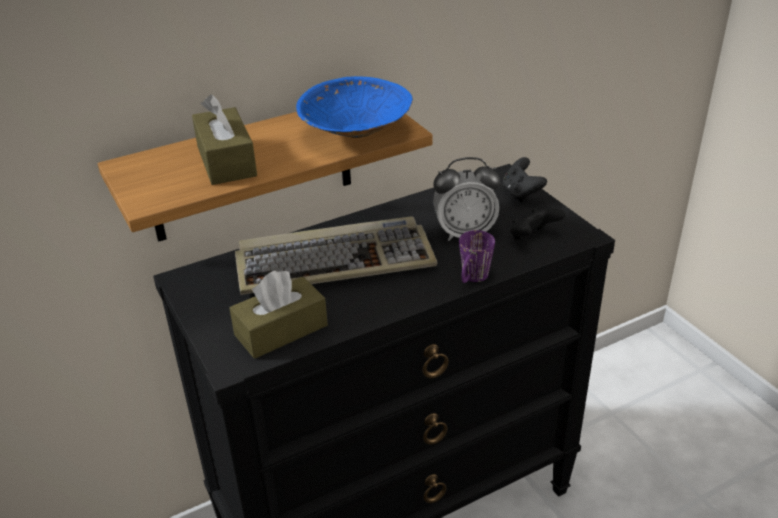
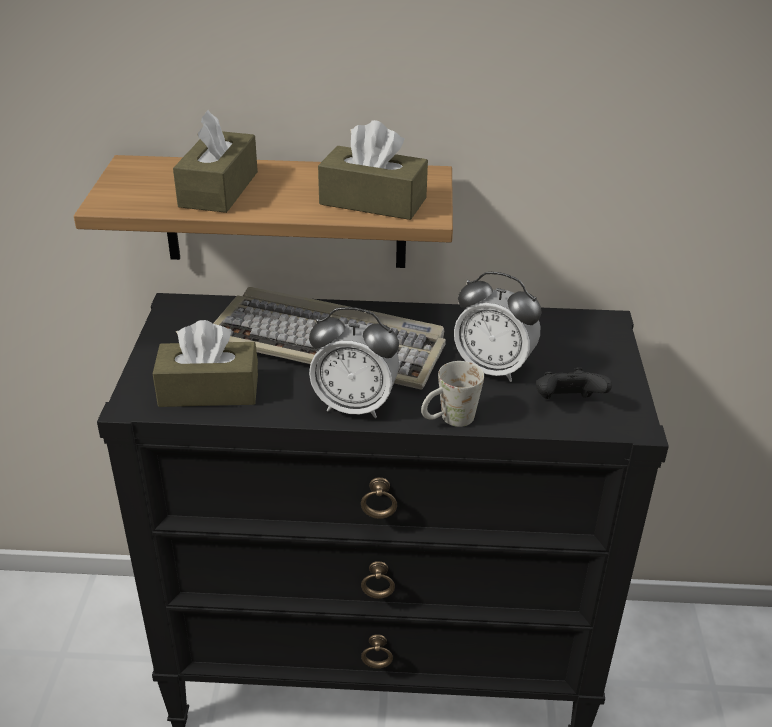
camera: 30 degrees right, 0 degrees up
blue bowl [296,76,413,138] -> brown tissue box [318,120,428,220]
purple mug [459,230,495,283] -> white mug [421,361,484,427]
black game controller [503,157,547,202] -> none
none -> alarm clock [309,307,399,418]

